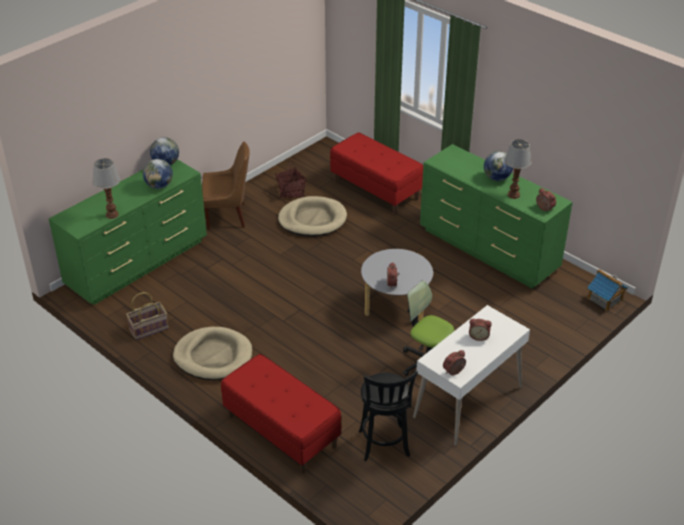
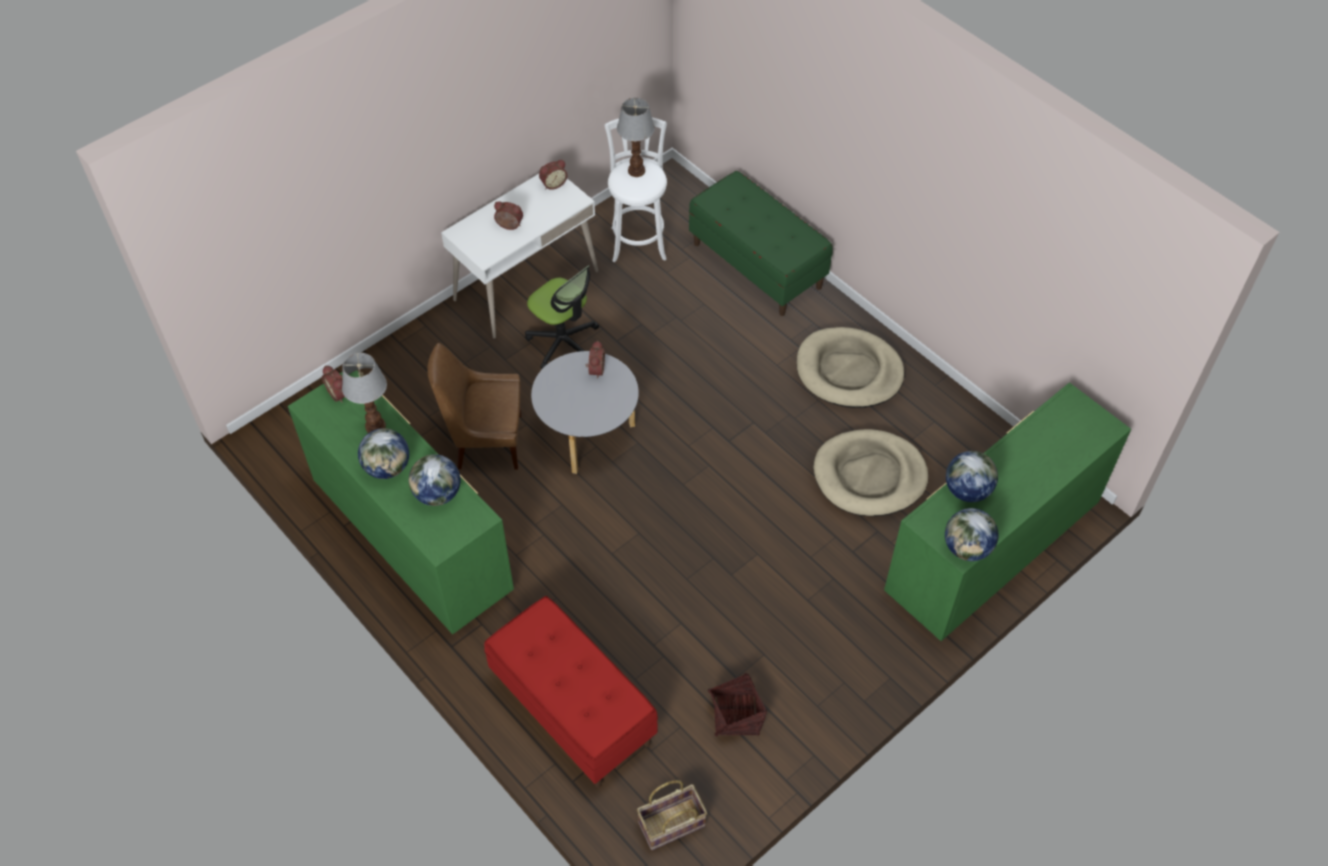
camera: 175 degrees left, 15 degrees up
table lamp [92,158,120,219] -> table lamp moved to [617,98,655,177]
basket [126,292,169,340] -> basket moved to [637,780,707,850]
brown chair [202,142,250,229] -> brown chair moved to [427,343,521,470]
red bench [221,354,341,474] -> green bench [689,171,833,316]
beige dog bed [278,196,347,237] -> beige dog bed moved to [813,429,928,516]
black stool [358,370,418,461] -> white stool [605,118,667,262]
toy house [587,269,628,311] -> none
none -> globe [409,454,460,506]

